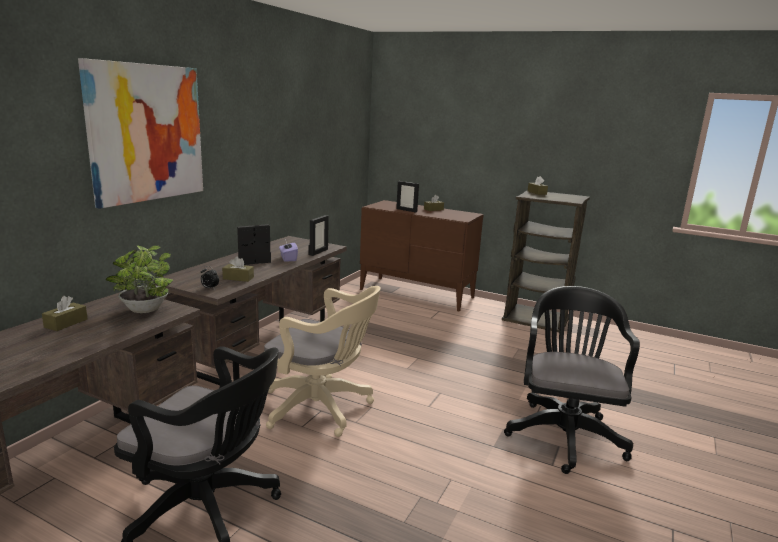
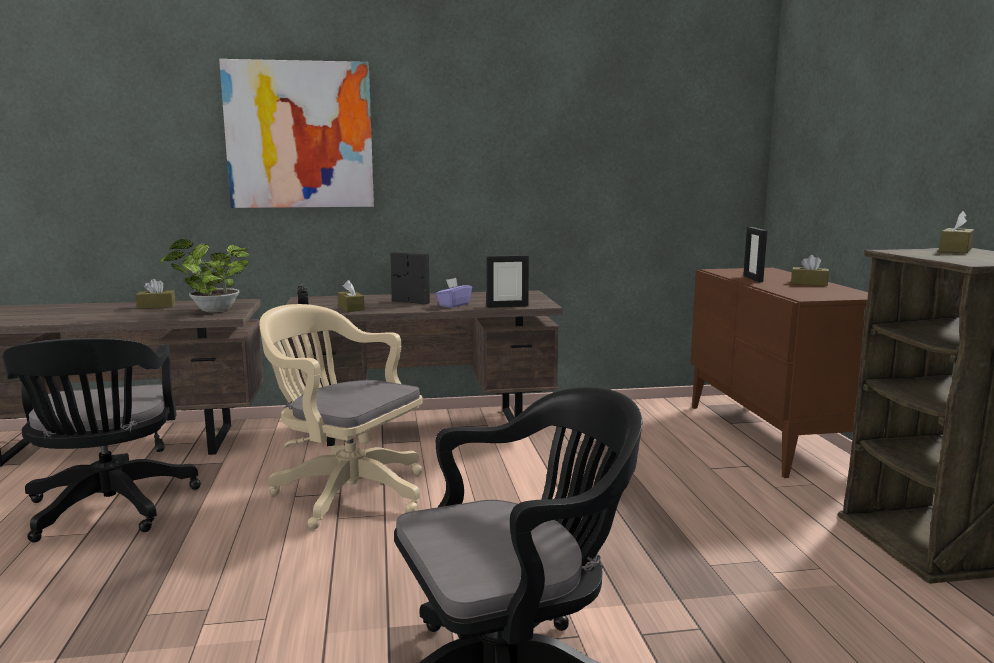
camera: 55 degrees right, 5 degrees down
beige office chair [264,286,381,437] -> beige office chair turned 135 degrees clockwise [259,304,423,529]

